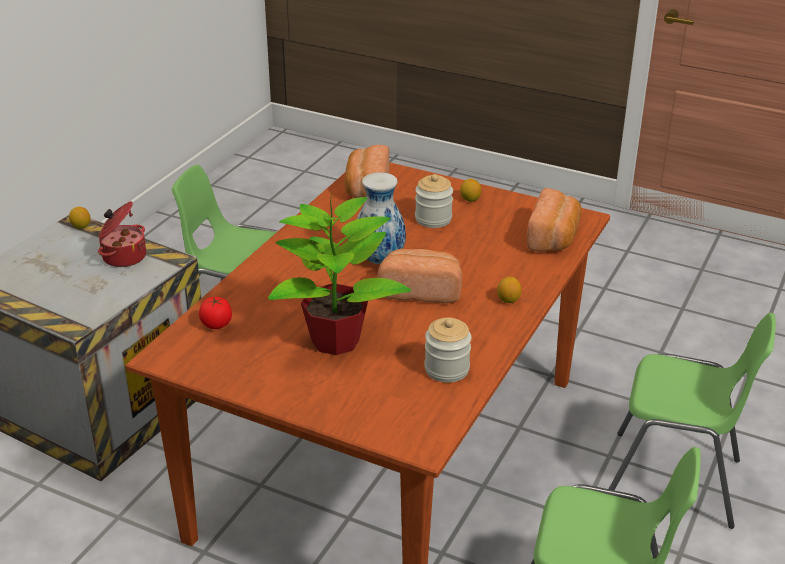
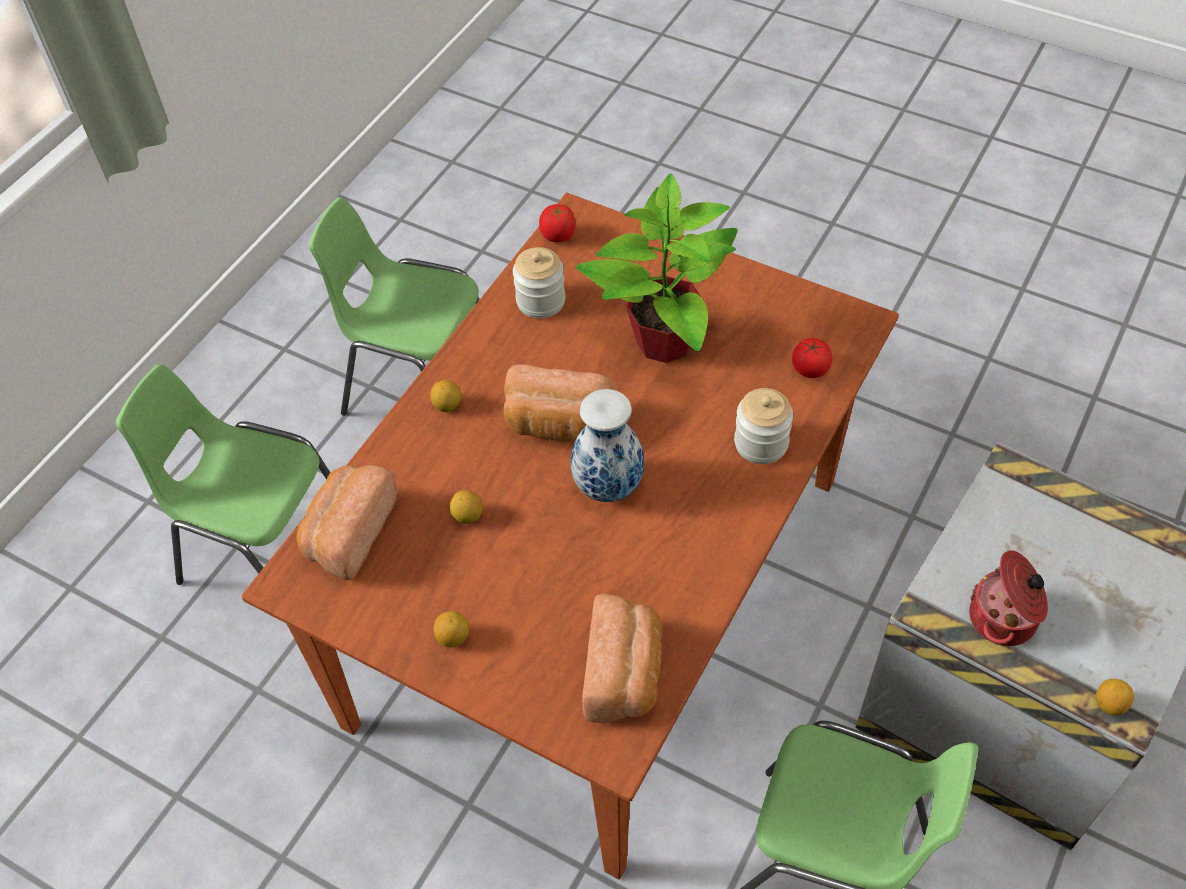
camera: 175 degrees left, 20 degrees up
jar [415,174,453,228] -> jar moved to [734,388,793,464]
none -> lemon [450,490,483,524]
none -> tomato [539,204,575,242]

